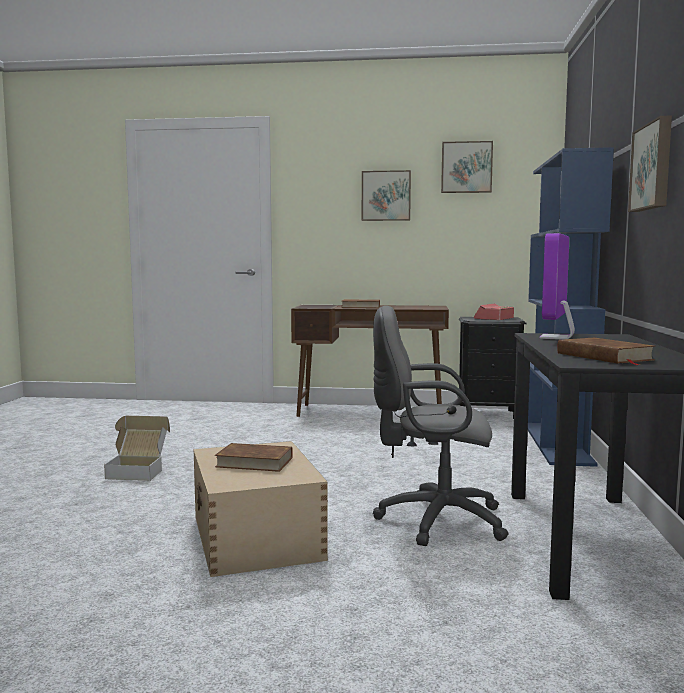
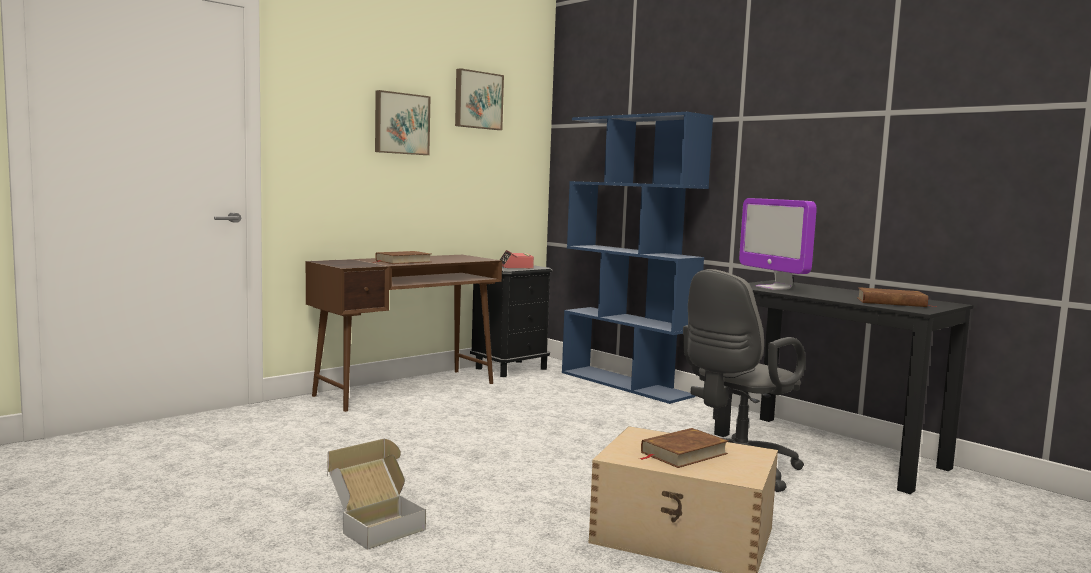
camera: 50 degrees left, 0 degrees up
picture [628,116,672,212] -> none

